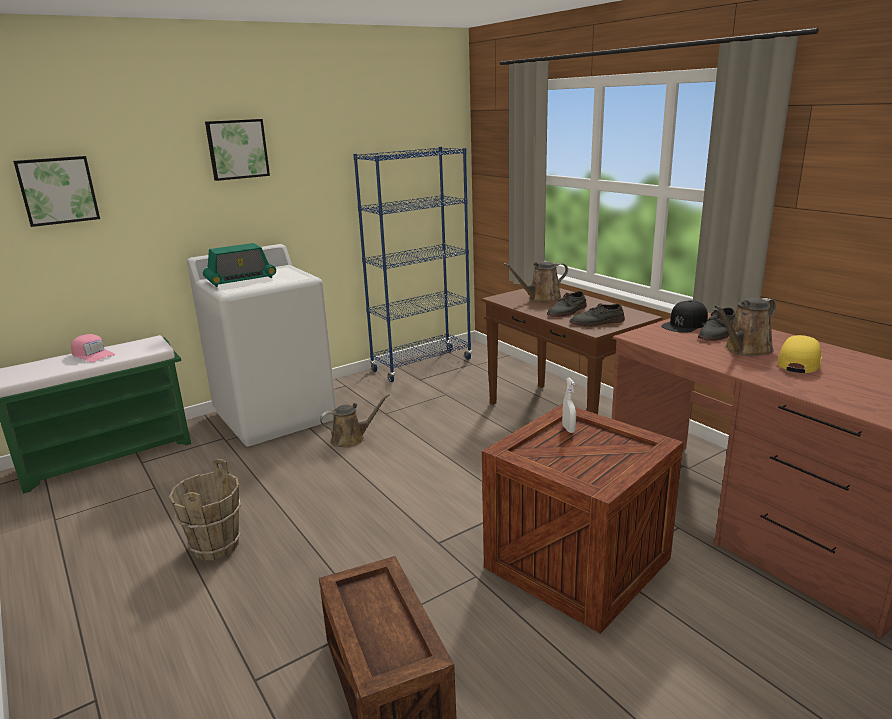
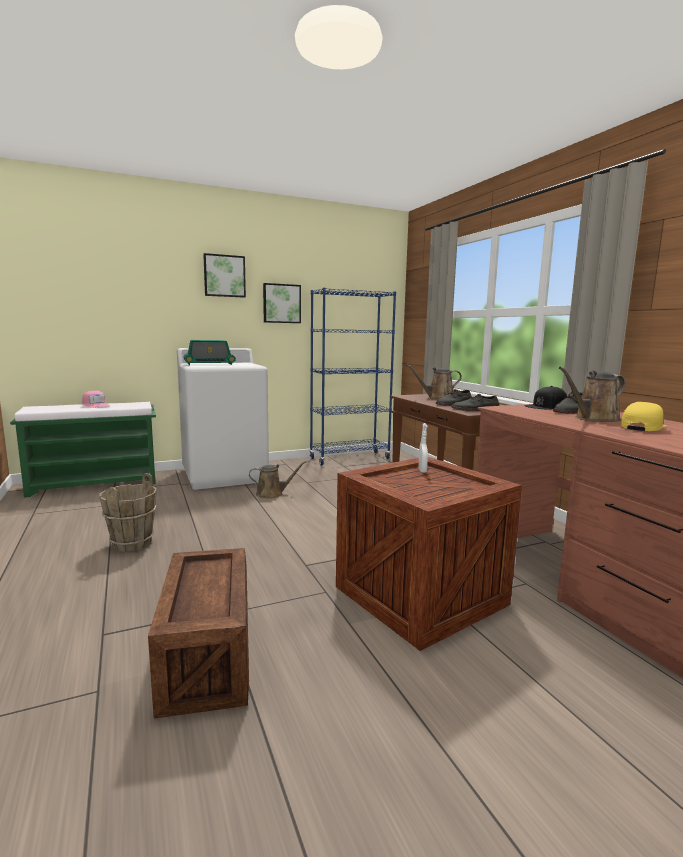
camera: 10 degrees right, 10 degrees down
picture [13,156,100,227] -> picture moved to [263,283,301,323]

